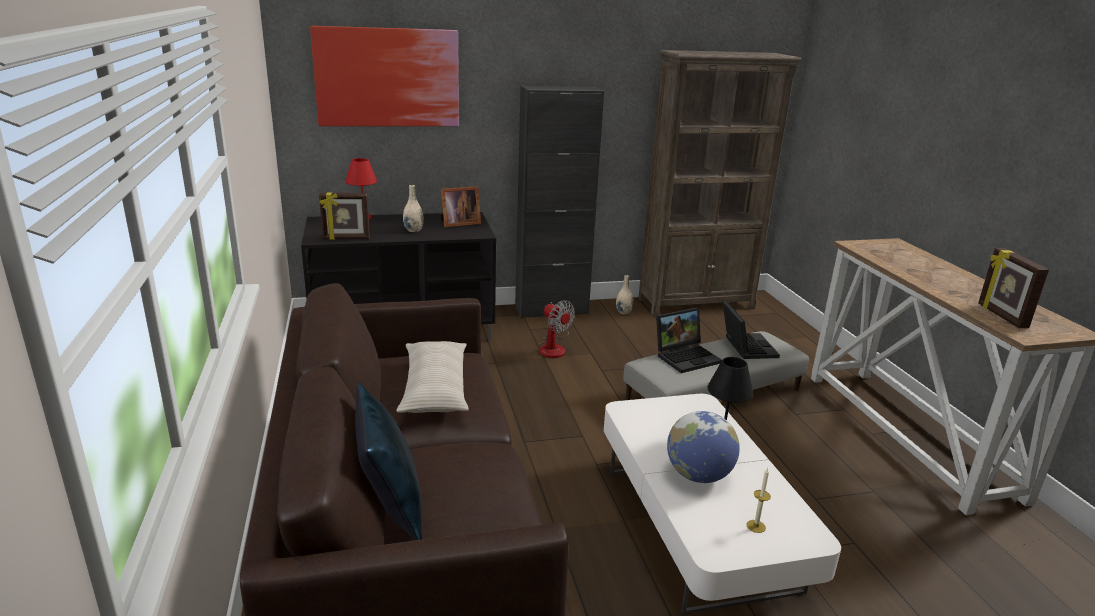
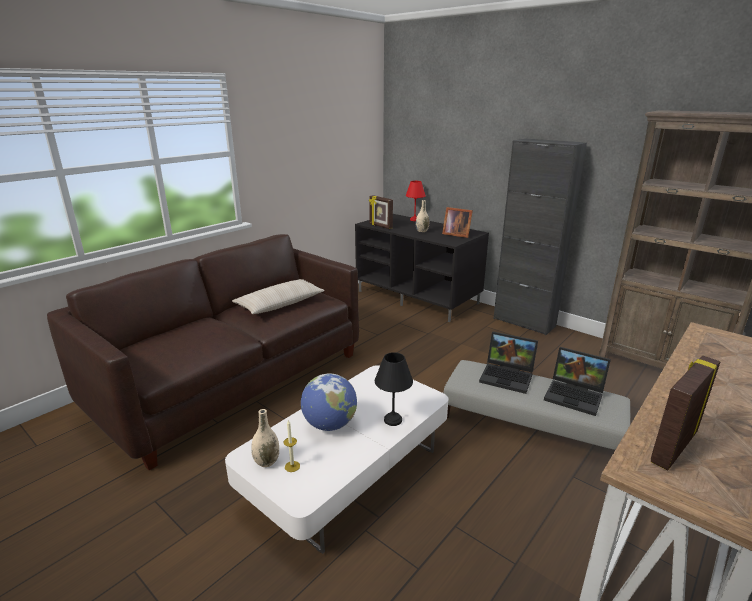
camera: 55 degrees right, 0 degrees up
picture [310,26,459,126] -> none
blue pillow [355,382,422,540] -> none
fan [539,300,575,358] -> none
beige vase [616,275,634,314] -> beige vase moved to [251,409,279,467]
laptop [723,301,780,359] -> laptop turned 75 degrees clockwise [544,347,611,416]

